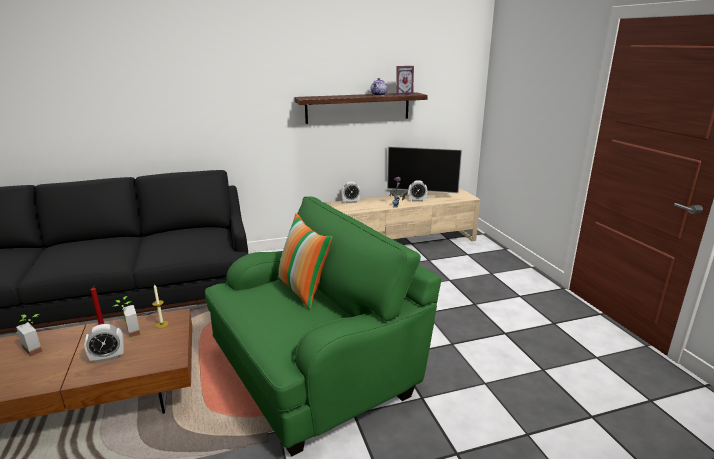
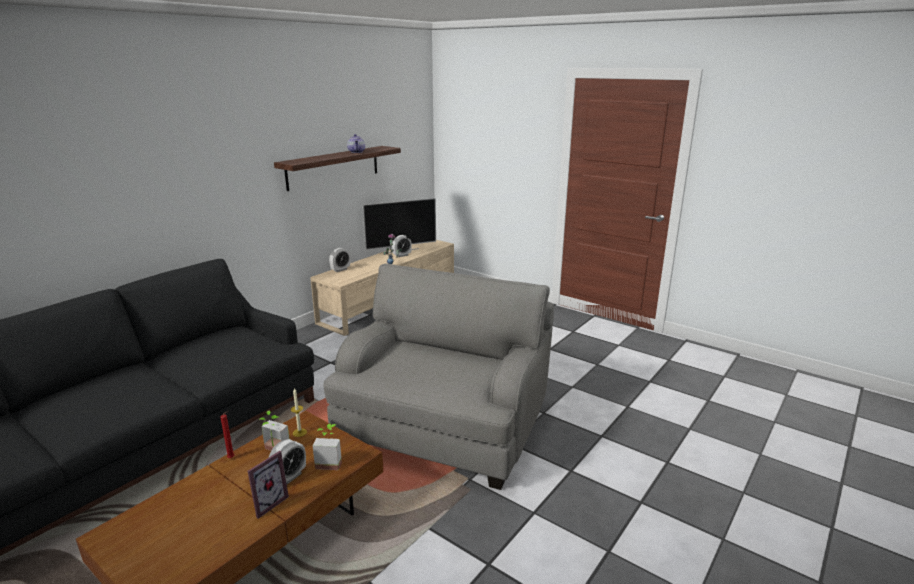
camera: 35 degrees left, 0 degrees up
potted plant [16,314,42,356] -> potted plant moved to [312,424,342,470]
green armchair [205,196,441,456] -> grey armchair [323,264,554,490]
pillow [278,213,332,310] -> none
picture frame [396,66,414,95] -> picture frame moved to [248,451,289,519]

